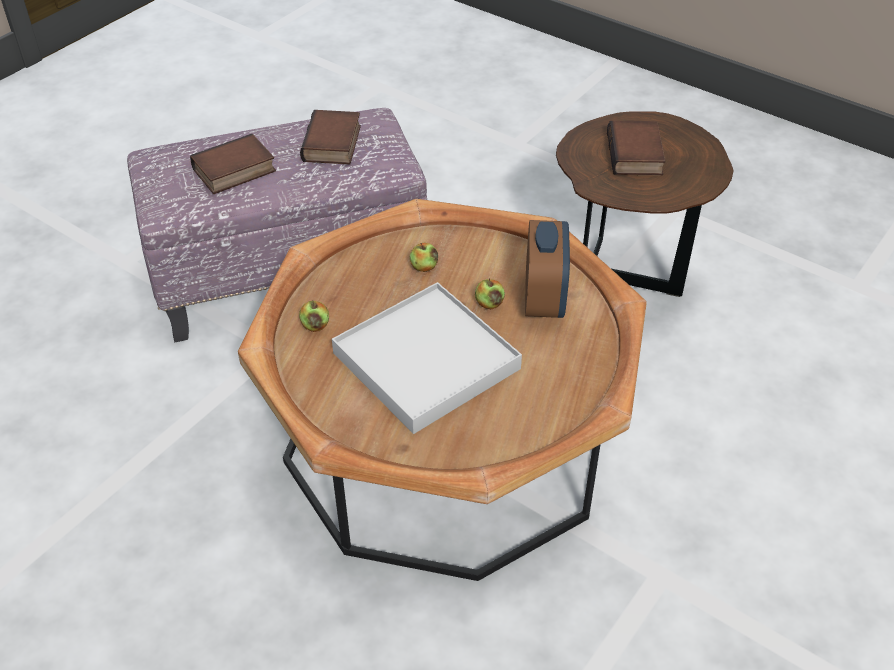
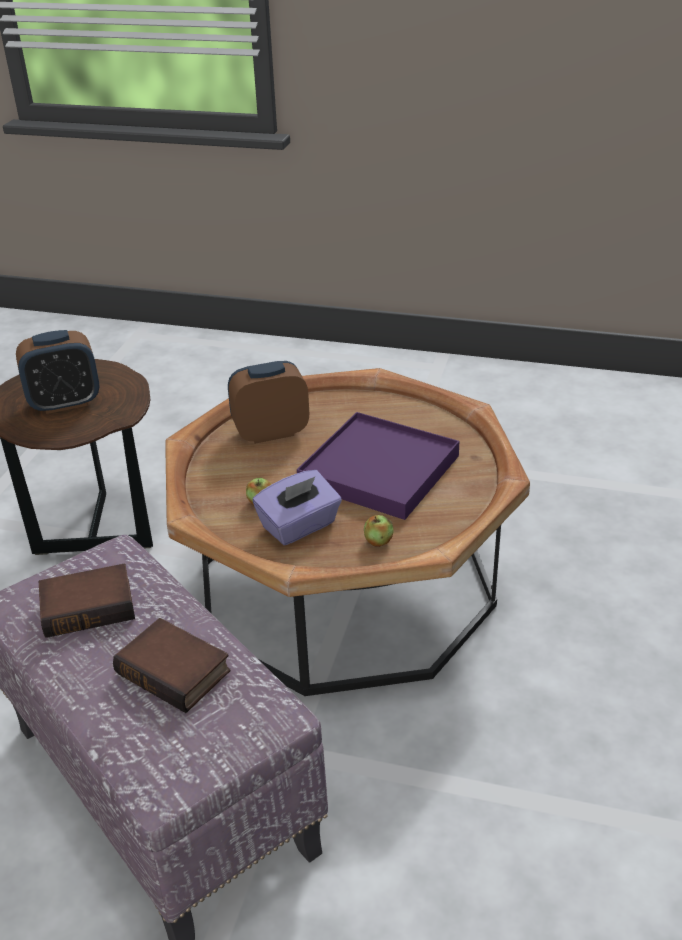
camera: 110 degrees left, 10 degrees down
white tray [332,282,522,434] -> purple tray [297,412,459,520]
apple [475,278,505,309] -> none
book [607,121,666,176] -> alarm clock [16,330,99,414]
none -> purple tissue box [253,470,342,545]

